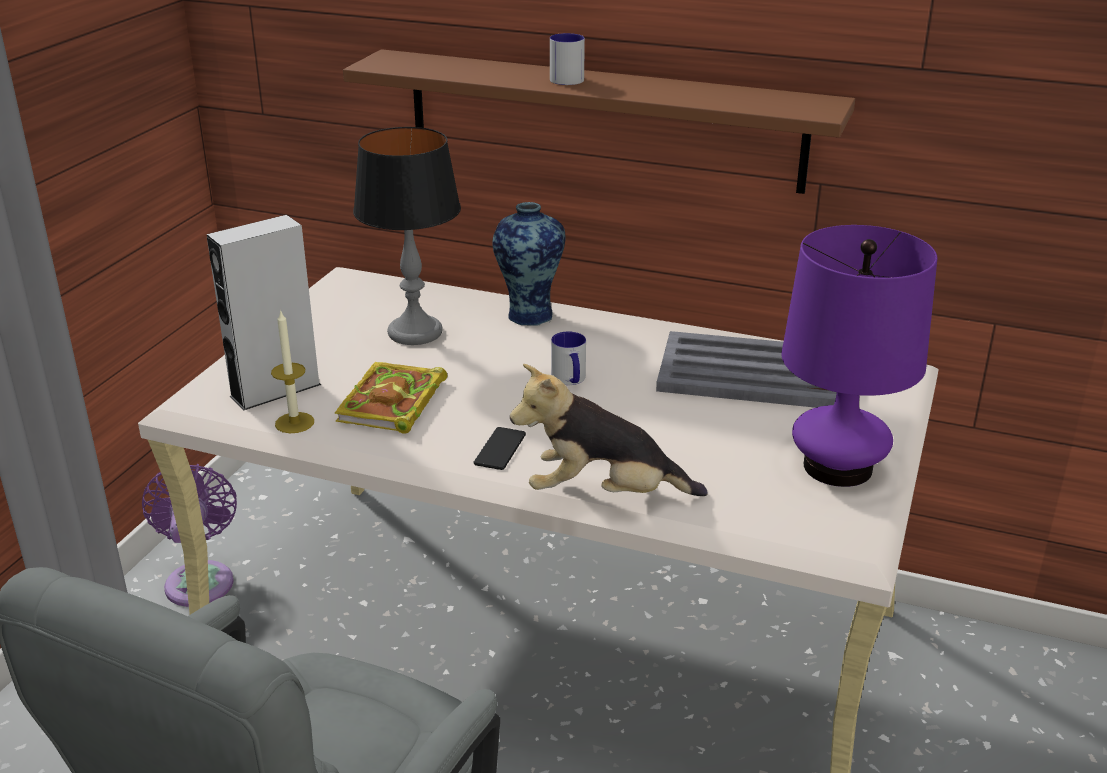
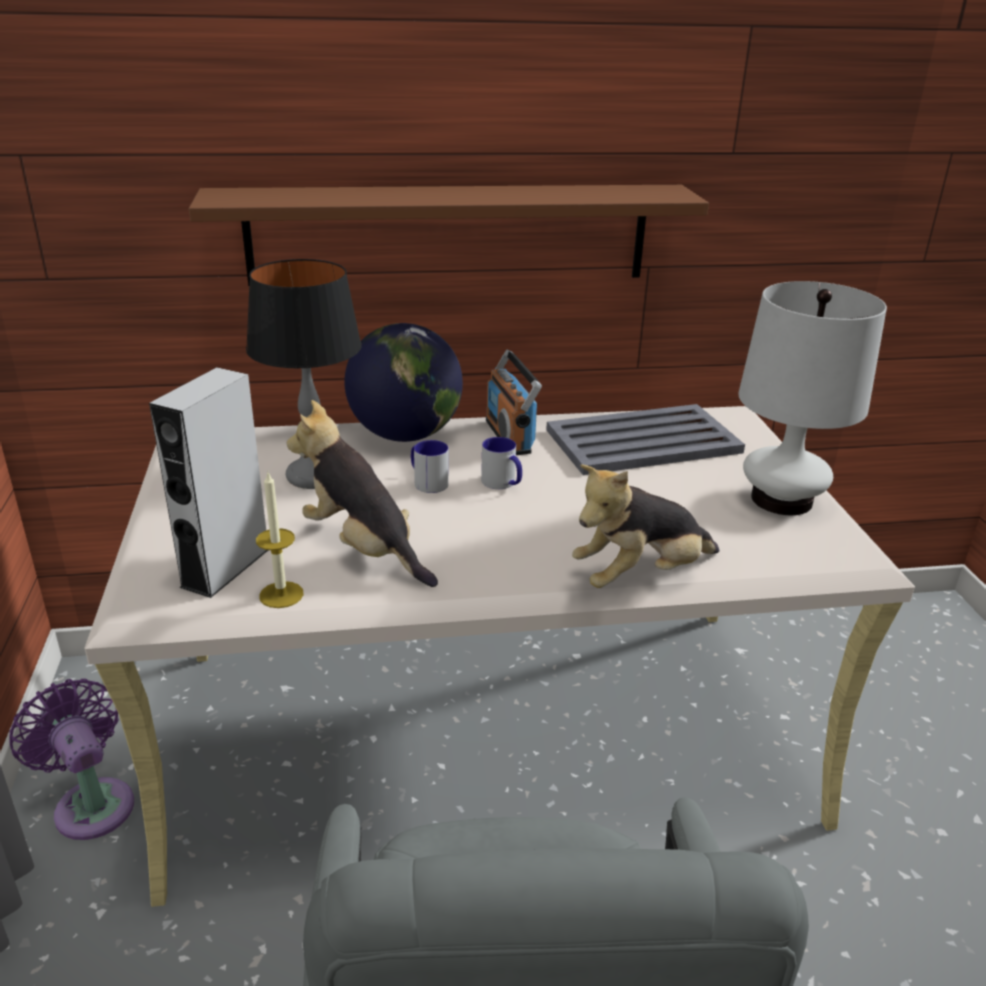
camera: 30 degrees left, 0 degrees up
book [335,362,447,434] -> plush toy [287,400,438,587]
phone [474,427,526,470] -> none
vase [492,202,566,325] -> globe [344,323,463,442]
mug [550,33,585,85] -> mug moved to [411,440,449,493]
purple table lamp [782,225,937,487] -> white table lamp [739,281,887,515]
none -> radio [486,350,542,455]

